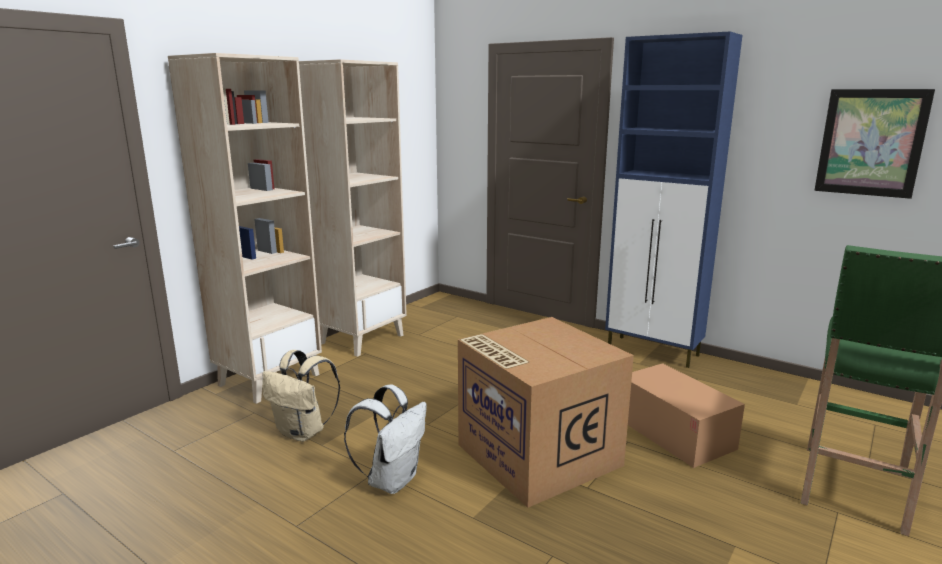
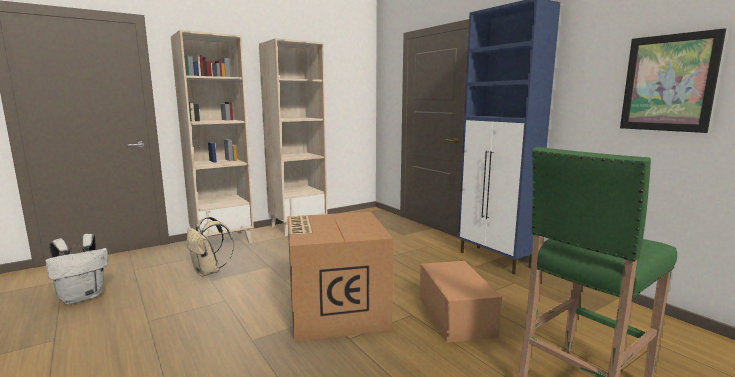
camera: 20 degrees right, 5 degrees down
white backpack [344,384,427,494] -> white backpack moved to [45,234,108,304]

